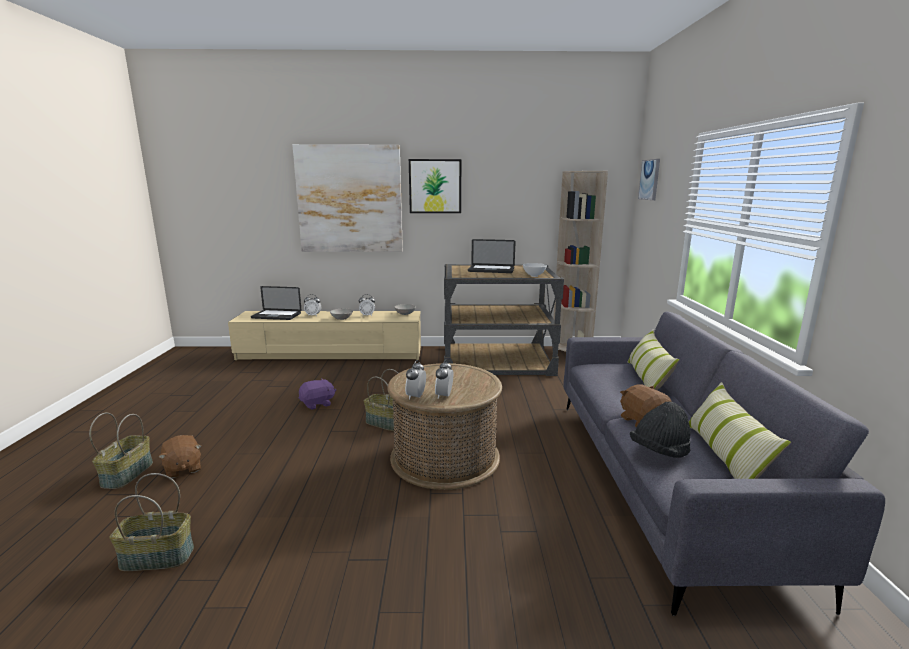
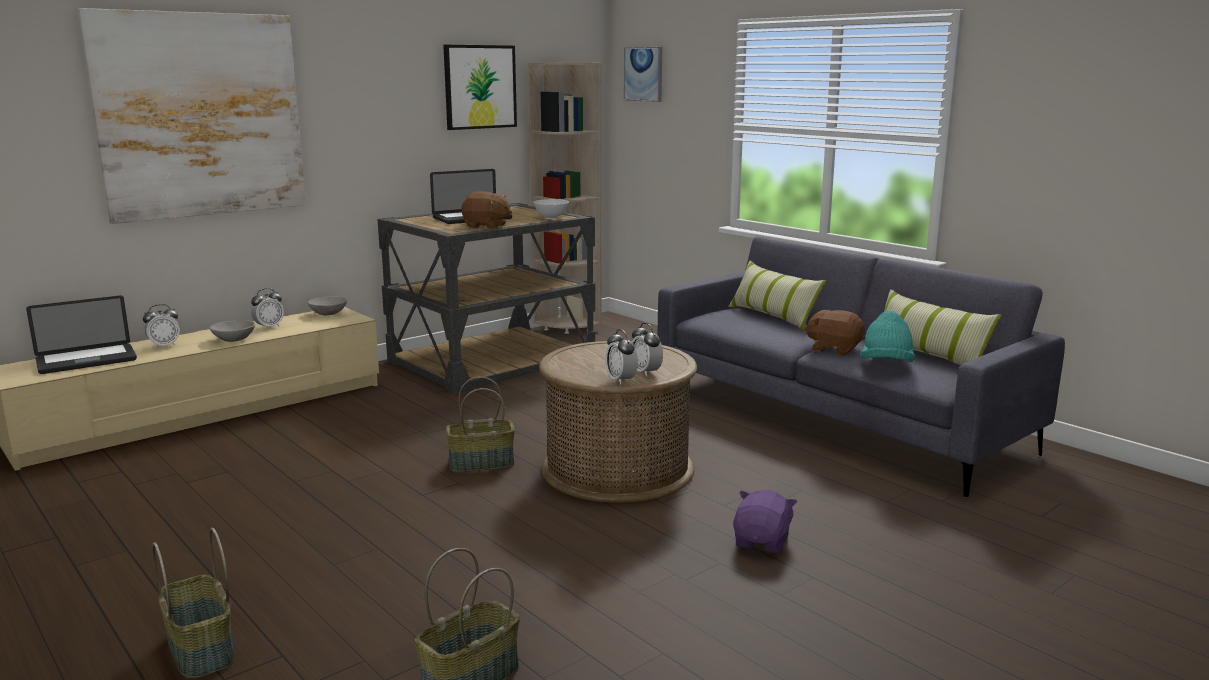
camera: 40 degrees left, 0 degrees up
brown plush toy [159,435,202,479] -> brown plush toy moved to [462,191,512,229]
purple plush toy [299,378,336,410] -> purple plush toy moved to [733,490,797,554]
picture [409,159,461,213] -> picture moved to [443,45,517,130]
black hat [630,401,691,458] -> turquoise hat [860,311,915,362]

